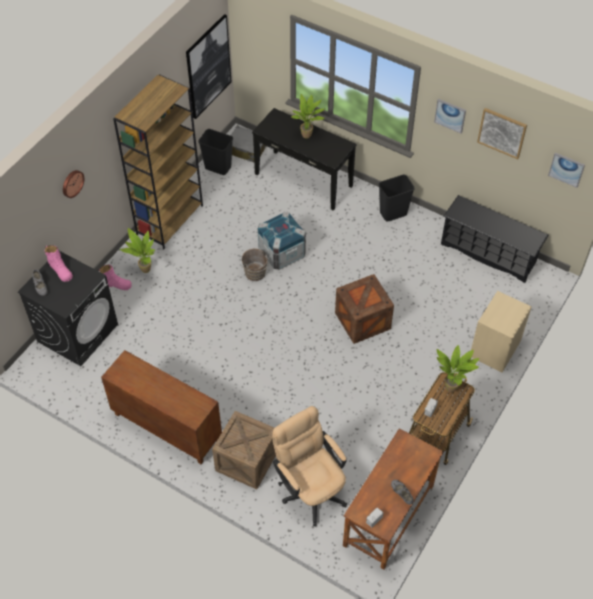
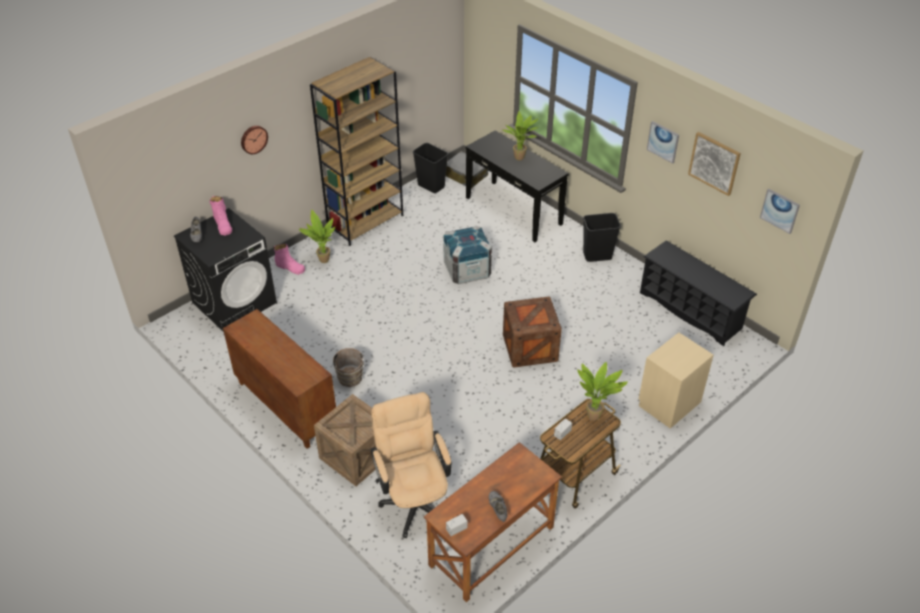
camera: 15 degrees right, 10 degrees down
picture [186,14,232,119] -> none
brown bucket [242,249,270,281] -> brown bucket moved to [332,348,364,387]

